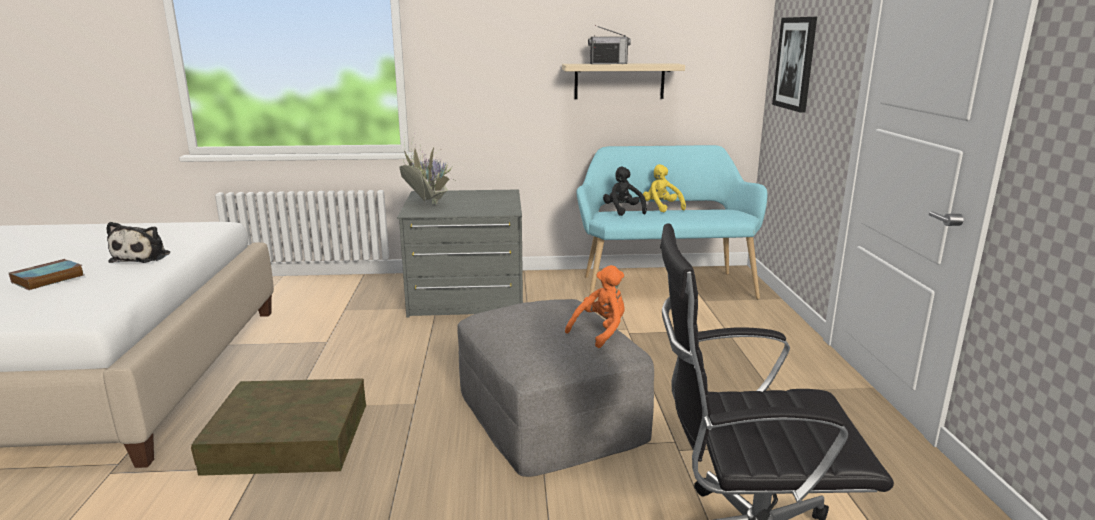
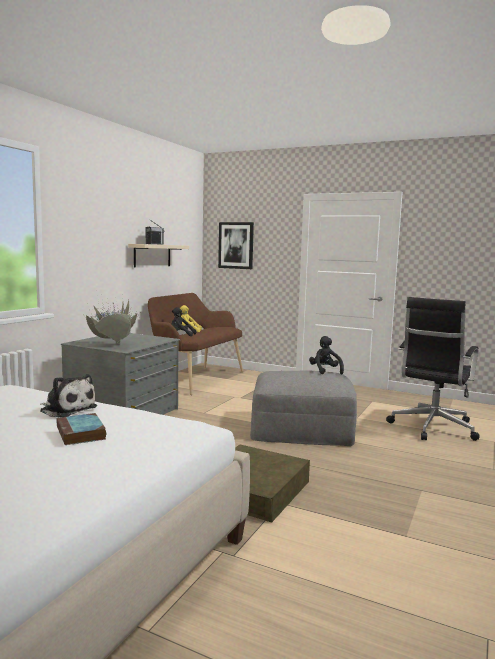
camera: 60 degrees left, 10 degrees down
orange plush toy [565,265,625,348] -> black plush toy [309,336,344,374]
turquoise bench [576,145,768,299] -> brown bench [148,293,243,395]

